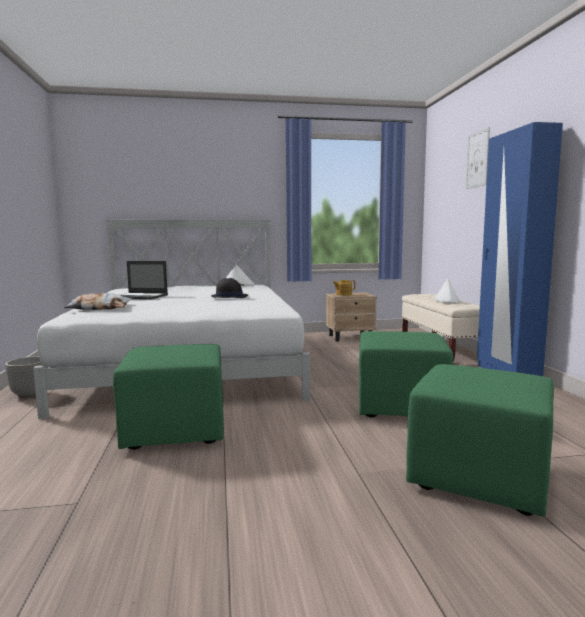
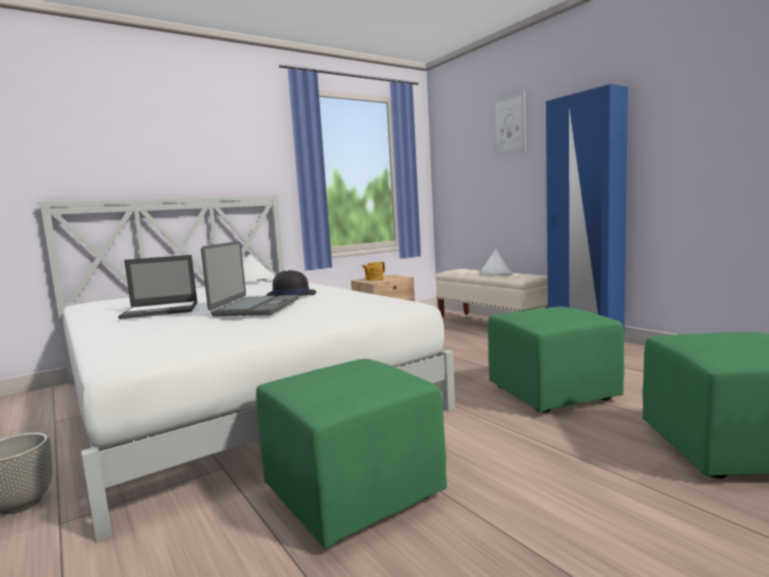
camera: 25 degrees left, 0 degrees up
pillow [64,293,132,310] -> none
none -> laptop [201,241,299,317]

